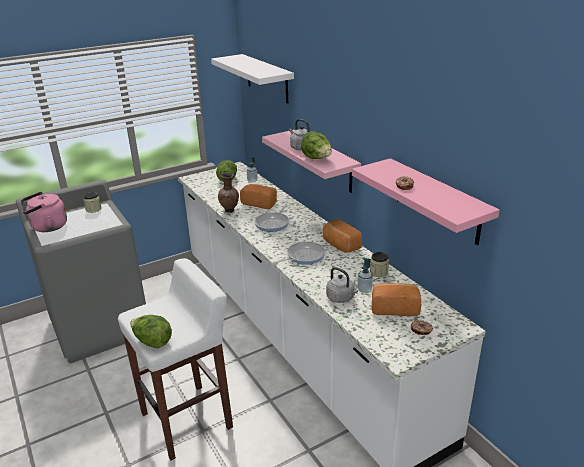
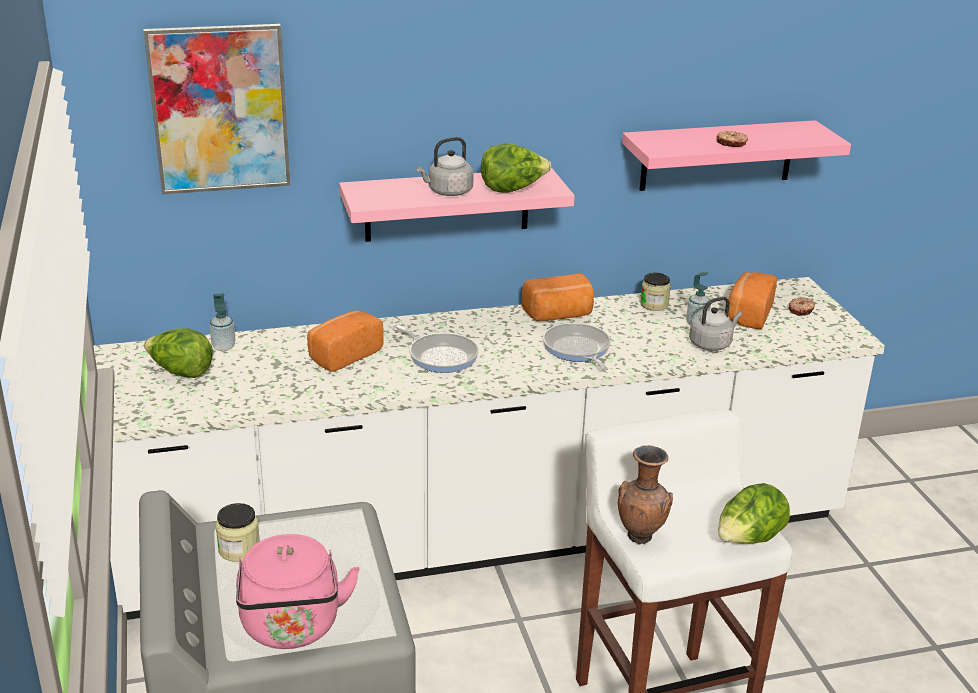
camera: 75 degrees left, 0 degrees up
white shelf [211,54,294,104] -> picture [144,24,290,194]
brown vase [218,172,239,213] -> brown vase moved to [618,445,673,545]

